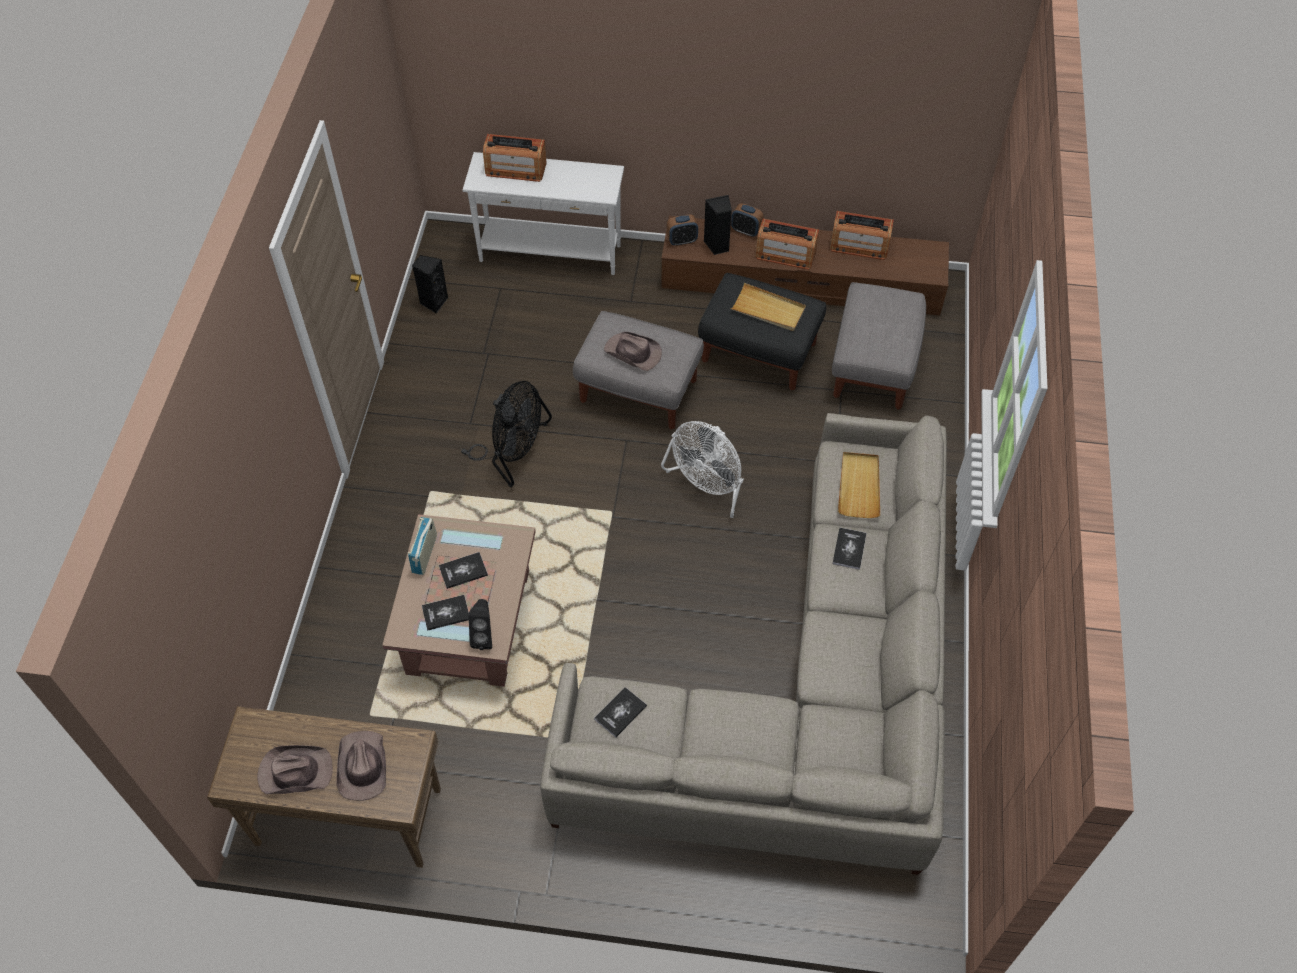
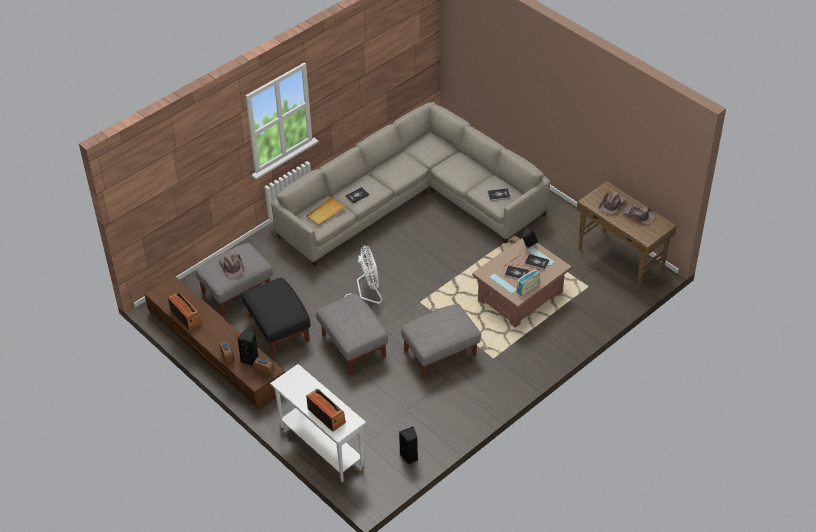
camera: 140 degrees left, 10 degrees down
black fan [461,381,552,488] -> grey ottoman [401,304,481,378]
brown hat [604,332,662,371] -> brown hat moved to [219,254,245,278]
beige tray [730,283,806,331] -> none
radio [755,219,819,270] -> none

